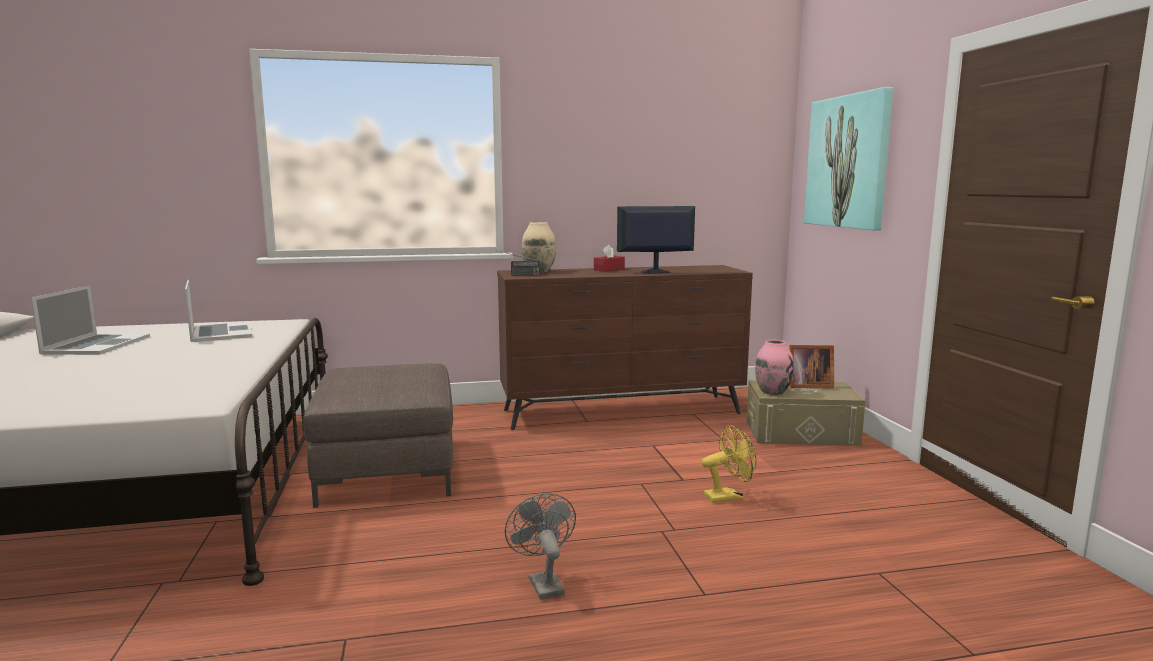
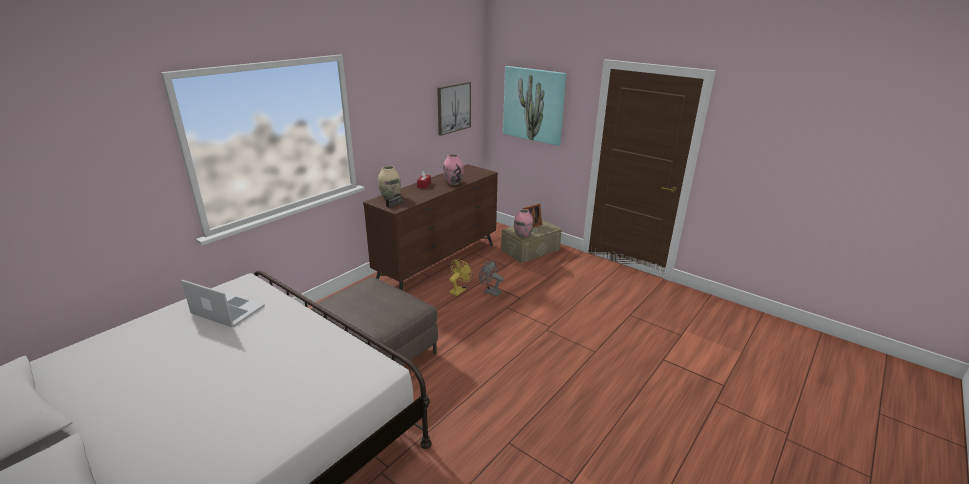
camera: 40 degrees left, 15 degrees up
laptop [31,285,150,355] -> none
grey fan [505,493,576,600] -> grey fan moved to [479,260,504,296]
monitor [617,206,695,273] -> pink vase [443,154,464,185]
yellow fan [702,425,757,503] -> yellow fan moved to [449,259,473,296]
none -> picture [437,82,471,136]

